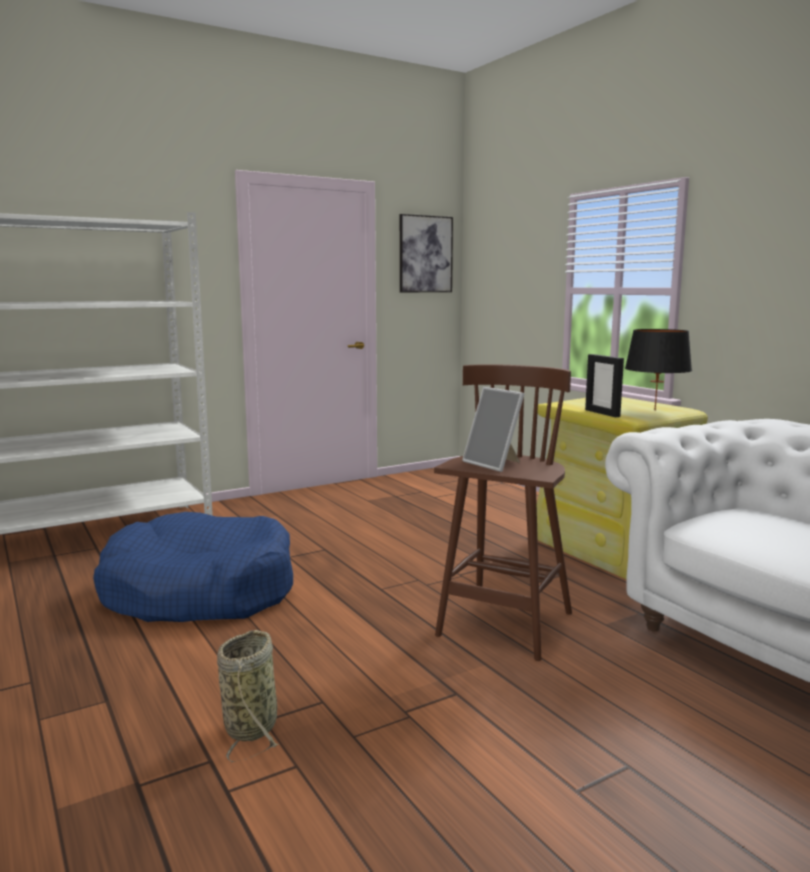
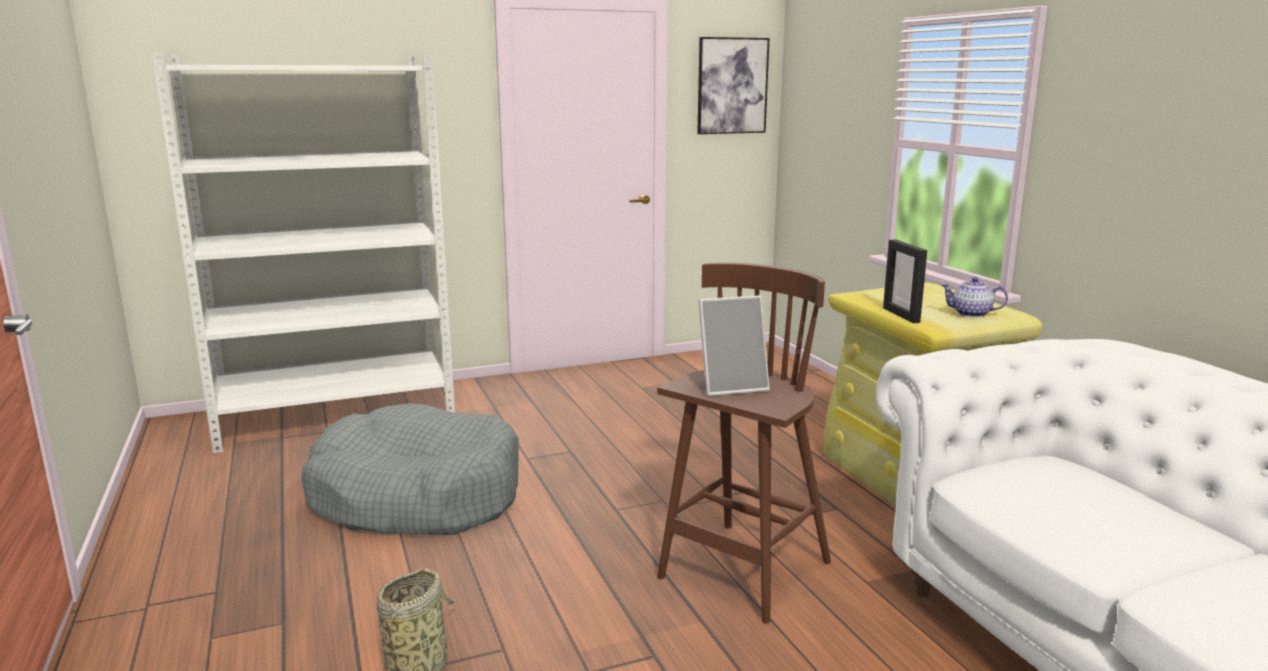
camera: 10 degrees right, 5 degrees up
blue dog bed [93,512,293,622] -> grey dog bed [301,403,519,535]
picture frame [462,387,524,472] -> picture frame turned 75 degrees counterclockwise [698,295,770,396]
black table lamp [625,329,692,411] -> teapot [941,277,1008,318]

